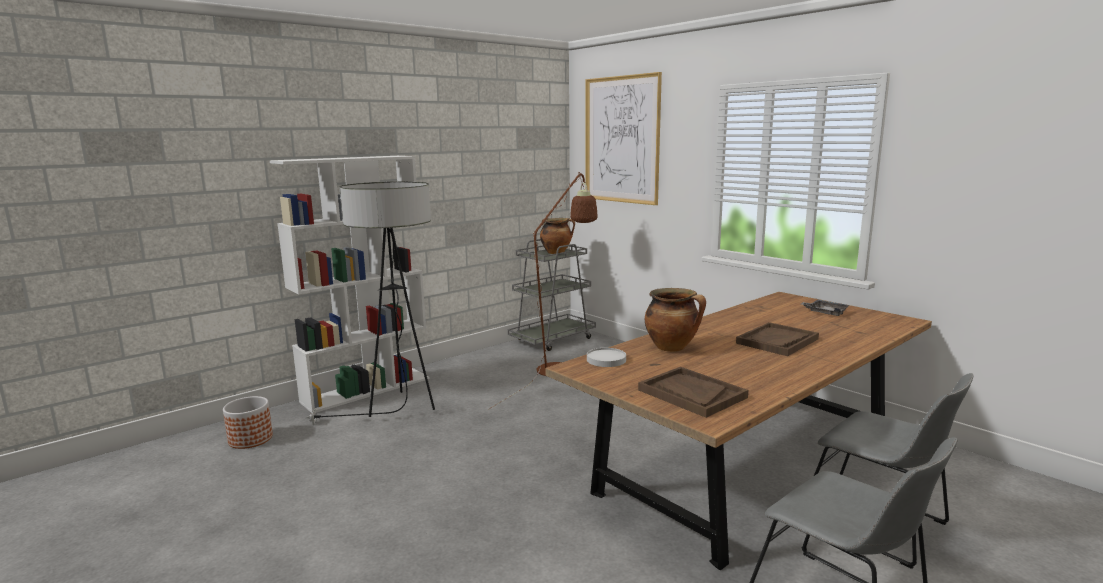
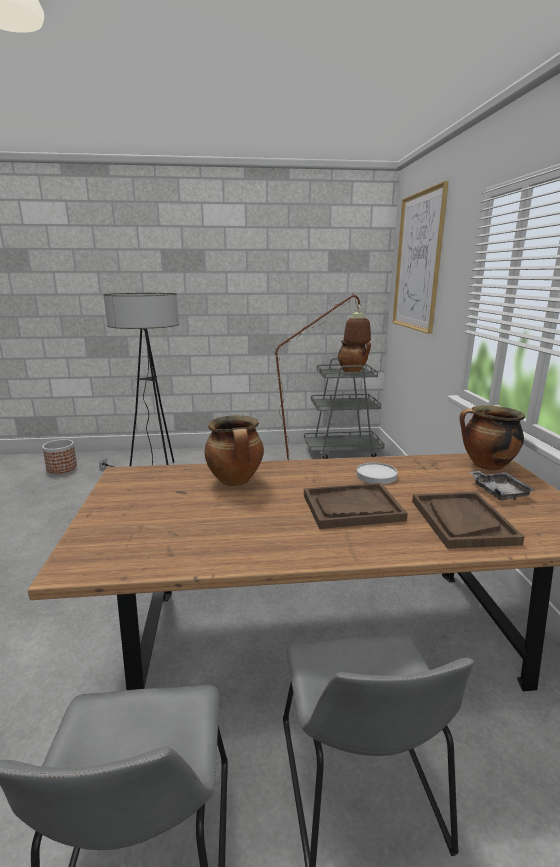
camera: 35 degrees right, 5 degrees up
white bookcase [270,156,430,413] -> none
white plate [587,348,626,367] -> white plate moved to [356,462,397,484]
brown tray [638,367,748,418] -> brown tray moved to [412,492,524,549]
none -> cooking pot [460,405,525,470]

